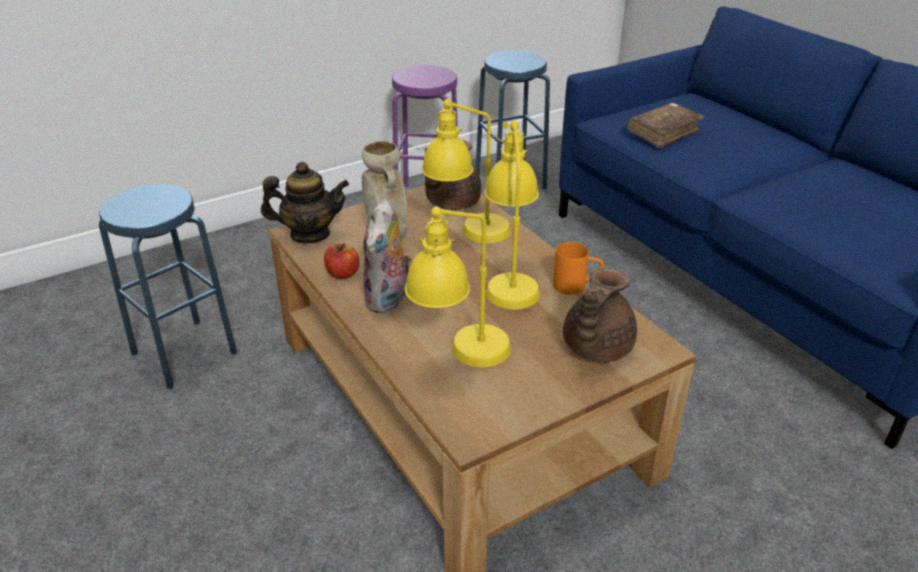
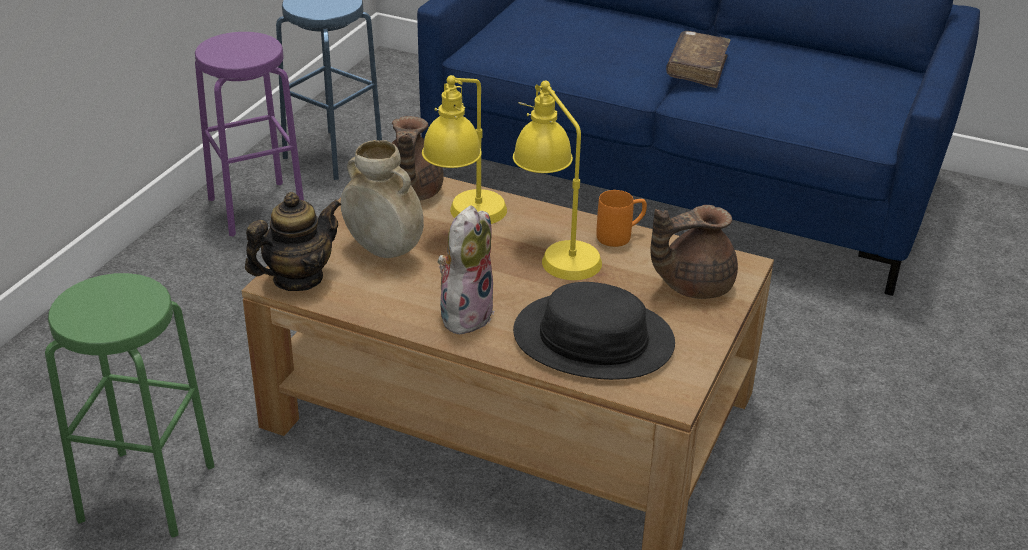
camera: 35 degrees left, 0 degrees up
blue stool [99,184,237,389] -> green stool [45,273,215,538]
apple [324,243,359,279] -> none
plush toy [363,199,412,313] -> plush toy turned 135 degrees counterclockwise [438,205,495,334]
yellow table lamp [405,207,511,367] -> black hat [513,282,675,380]
brown teapot [563,268,637,362] -> brown teapot turned 75 degrees clockwise [650,205,738,299]
brown book [627,102,704,148] -> brown book moved to [666,31,730,88]

